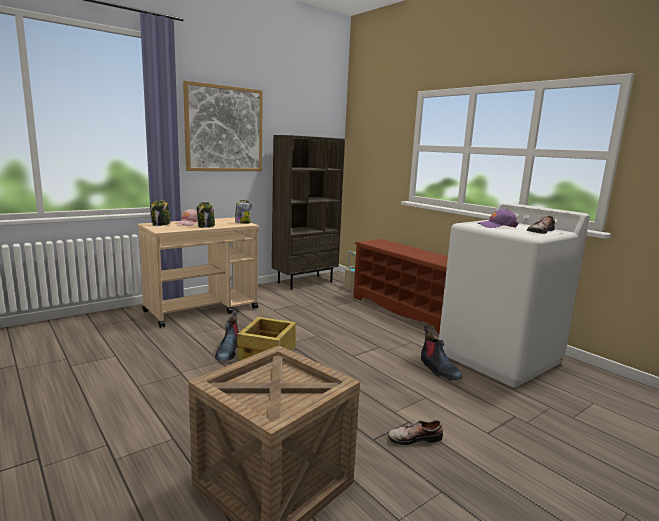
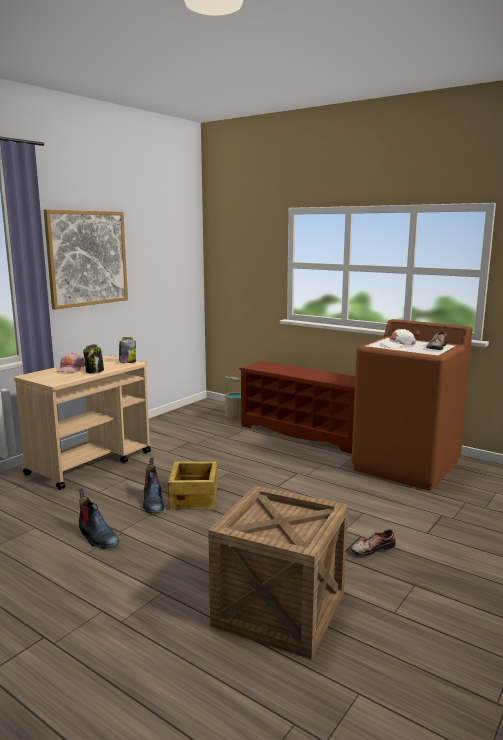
camera: 15 degrees left, 0 degrees up
jar [150,200,171,226] -> none
brown bookcase [272,135,345,290] -> none
boot [421,326,463,380] -> boot moved to [79,489,119,549]
white washing machine [439,203,590,387] -> brown washing machine [351,319,472,491]
purple cap [477,209,519,228] -> white cap [380,329,416,348]

